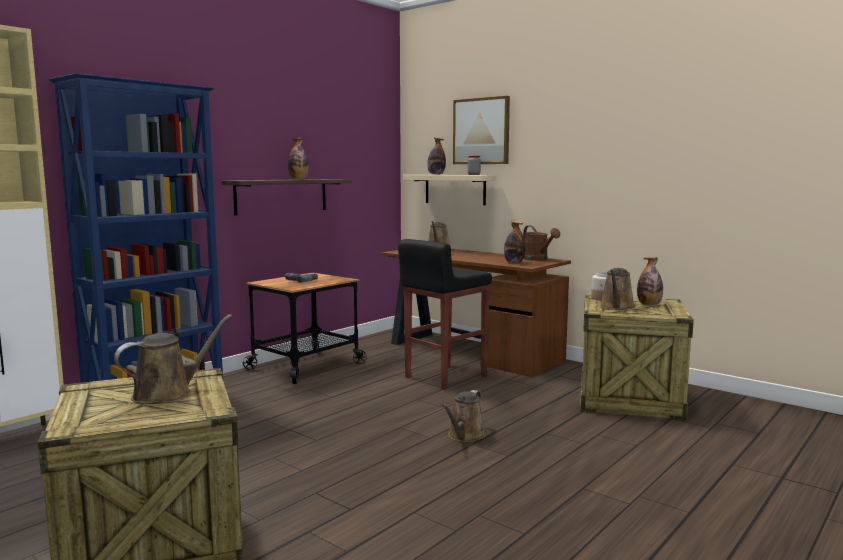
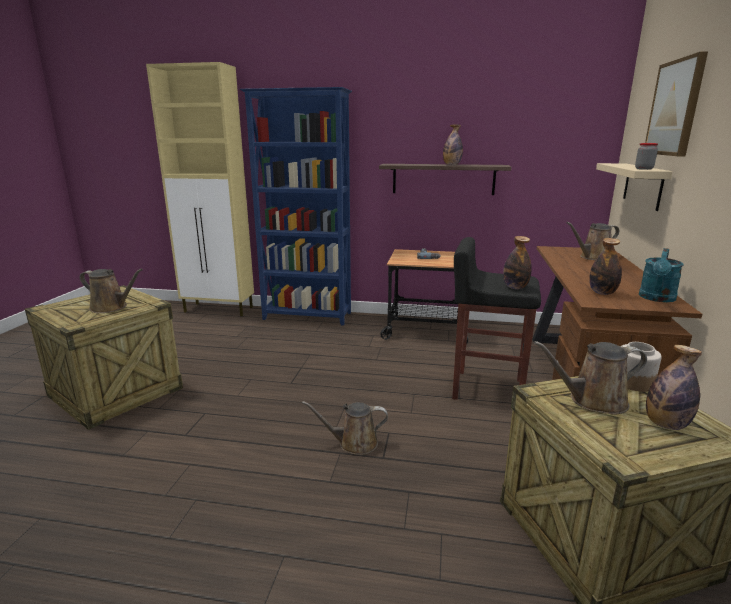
camera: 60 degrees right, 10 degrees up
bottle [427,138,446,175] -> bottle moved to [503,236,532,289]
brown watering can [523,225,560,261] -> turquoise watering can [639,248,684,302]

